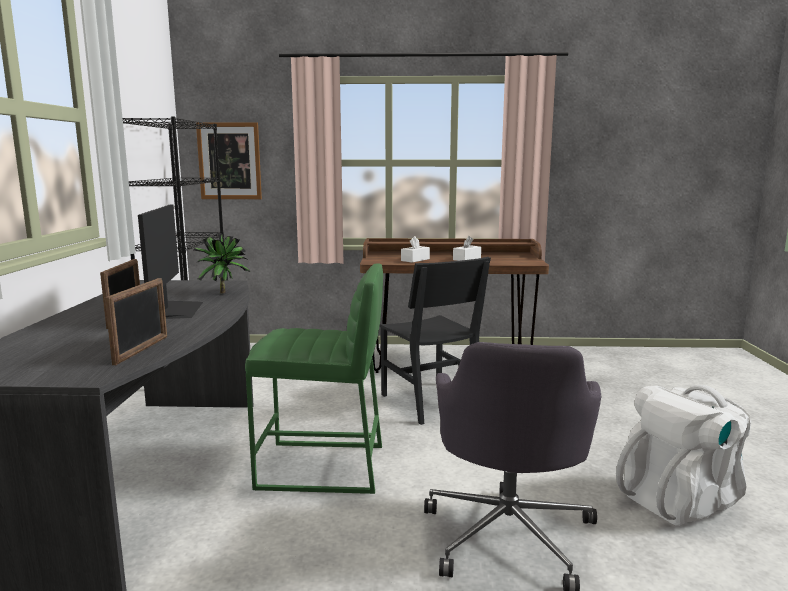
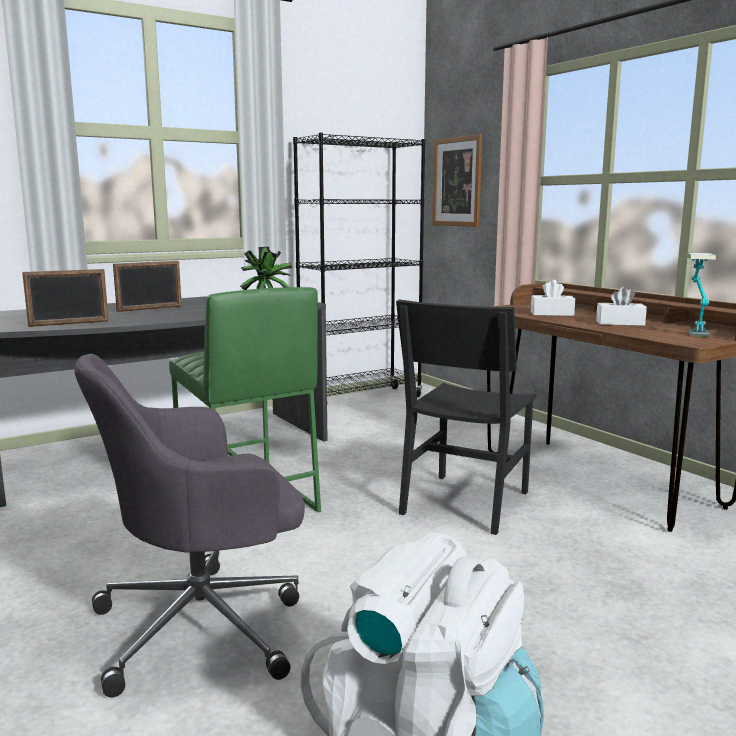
camera: 55 degrees right, 0 degrees up
monitor [138,204,203,319] -> none
none -> table lamp [686,253,716,337]

